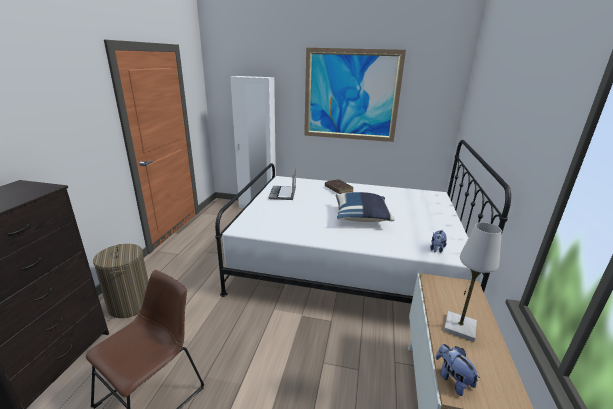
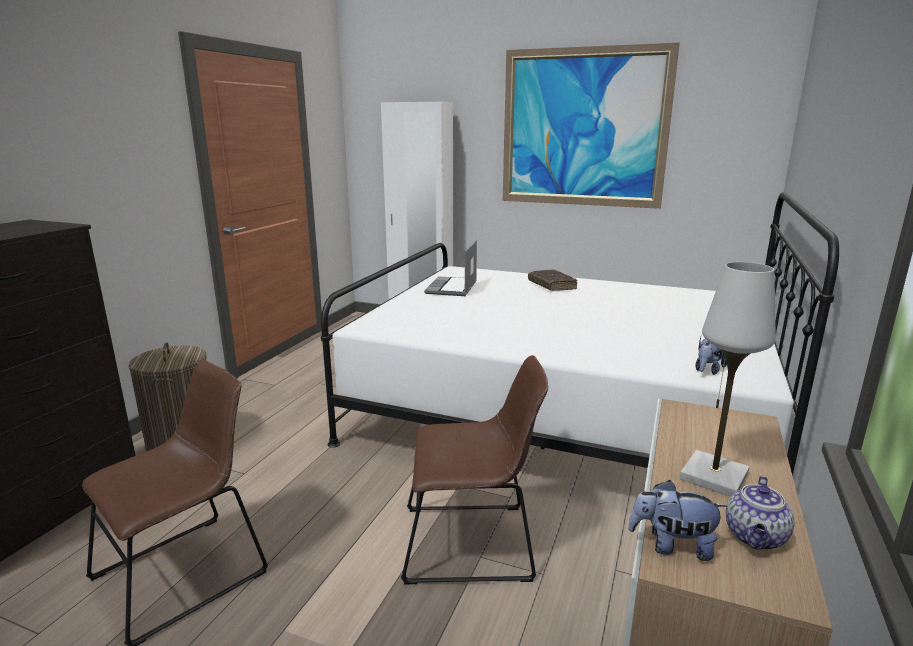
camera: 10 degrees right, 5 degrees down
blue pillow [336,192,395,222] -> none
plush toy [436,344,480,396] -> plush toy turned 60 degrees counterclockwise [628,480,728,561]
none -> brown chair [401,355,548,584]
none -> teapot [726,476,795,550]

